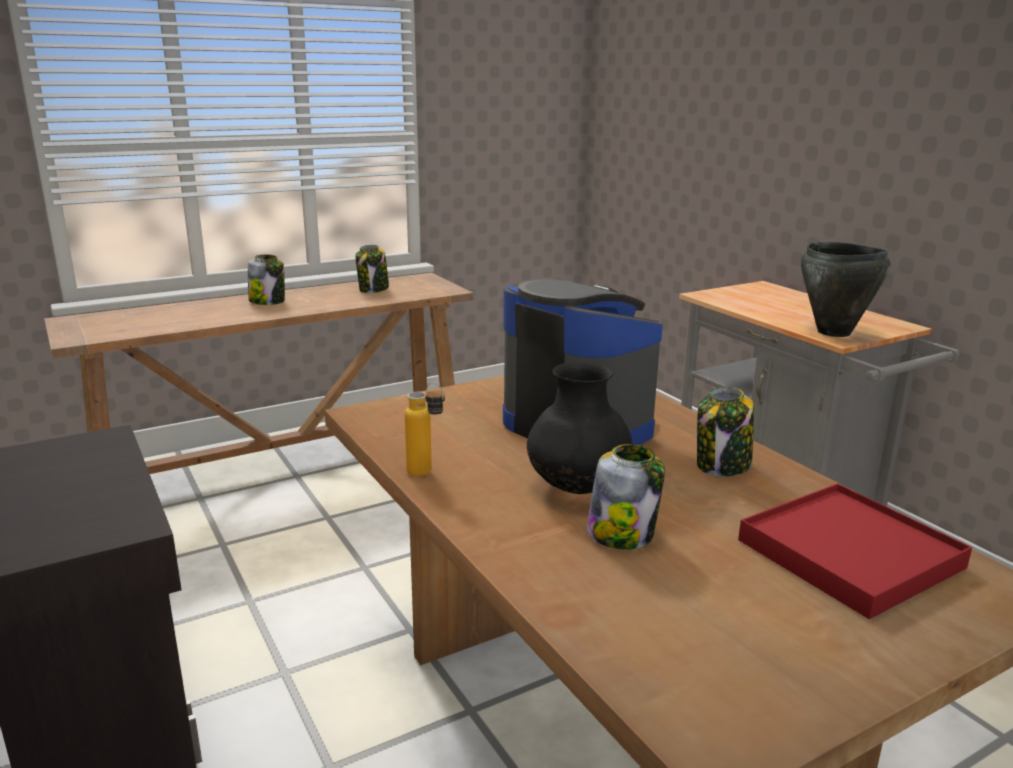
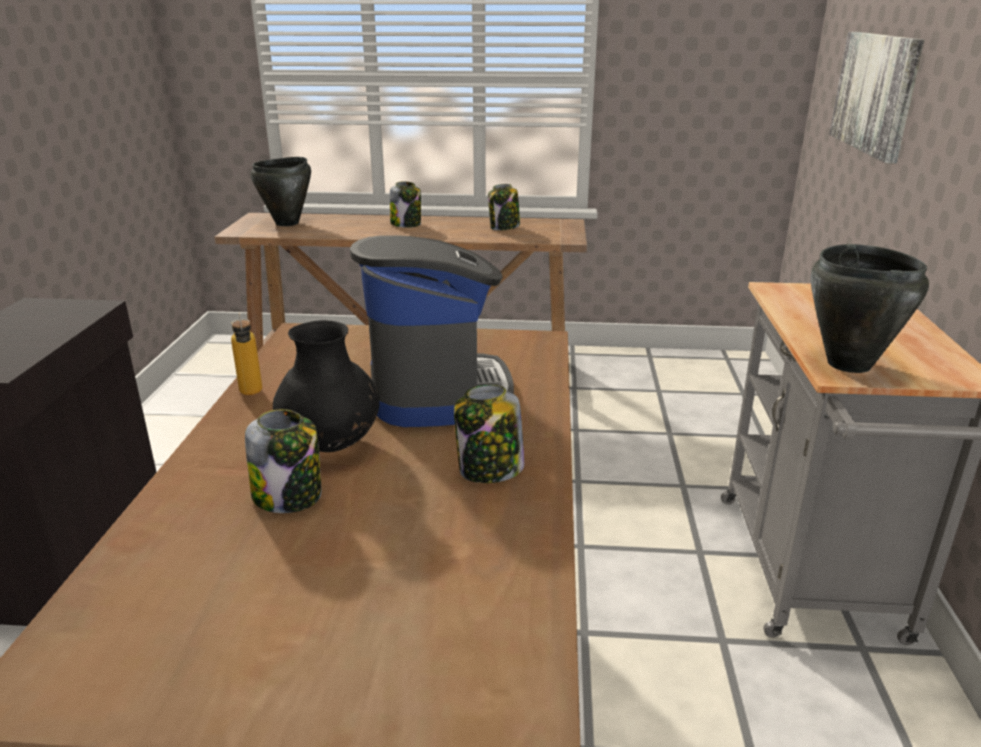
camera: 35 degrees right, 5 degrees up
red tray [738,483,972,619] -> none
none -> black cooking pot [251,157,311,226]
none -> picture [829,32,925,163]

